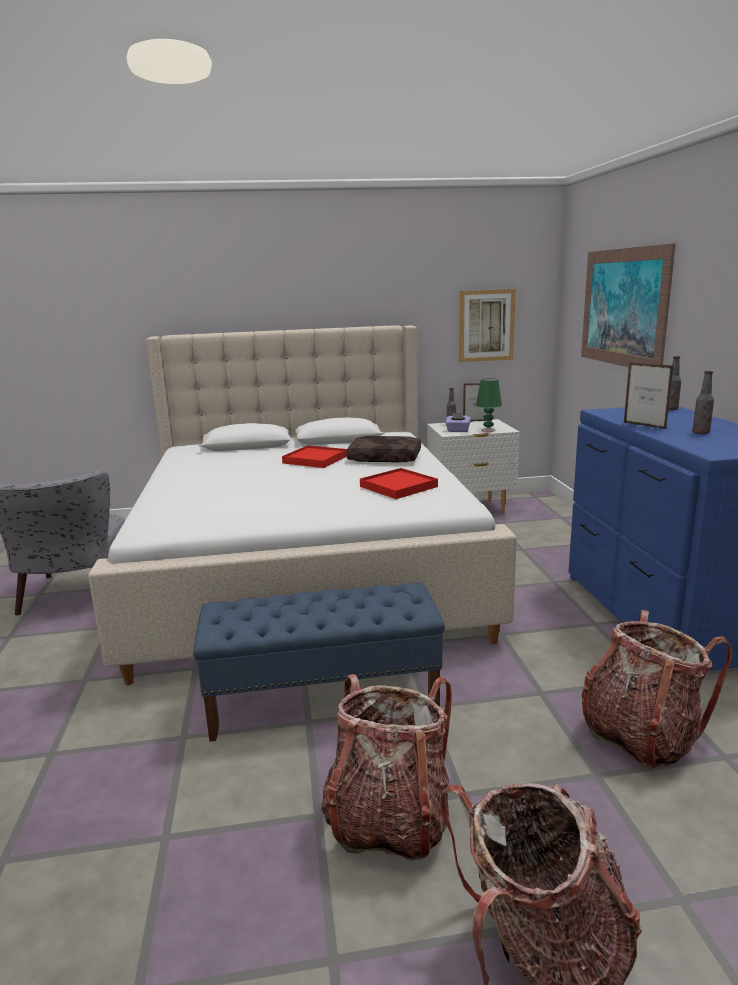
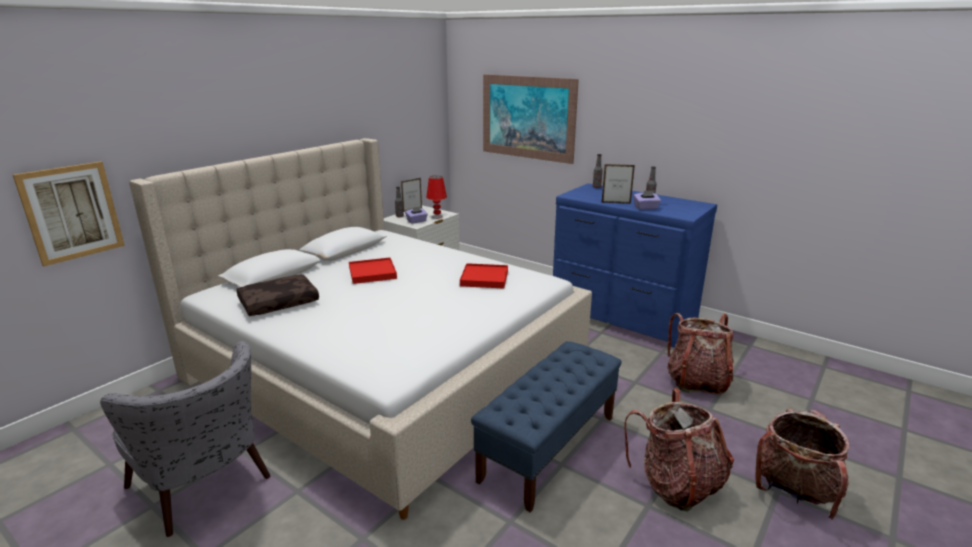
camera: 45 degrees left, 5 degrees up
brown pillow [346,436,421,462] -> brown pillow moved to [237,274,319,316]
picture [459,289,516,362] -> picture moved to [13,162,125,266]
green table lamp [476,378,502,432] -> red table lamp [426,176,447,219]
none -> purple tissue box [633,191,661,210]

